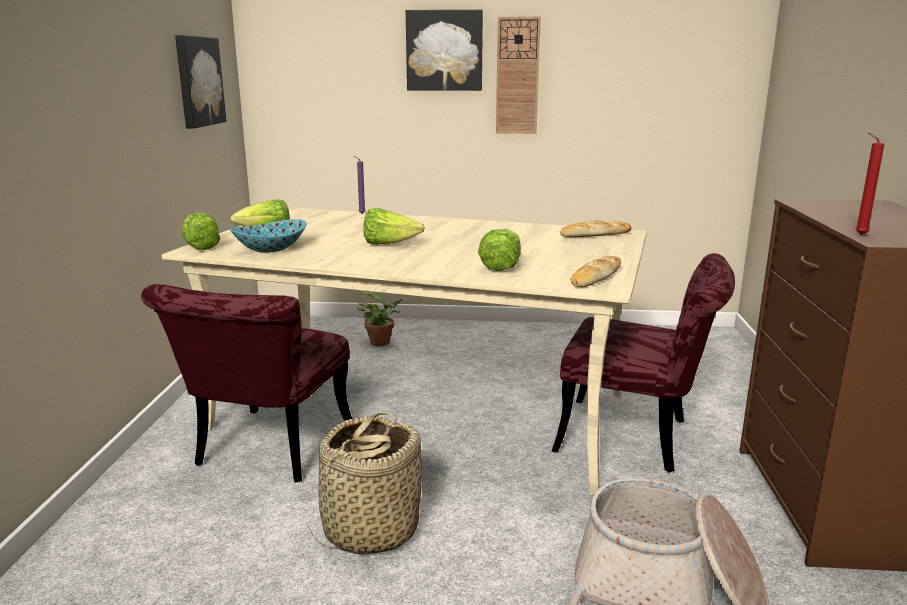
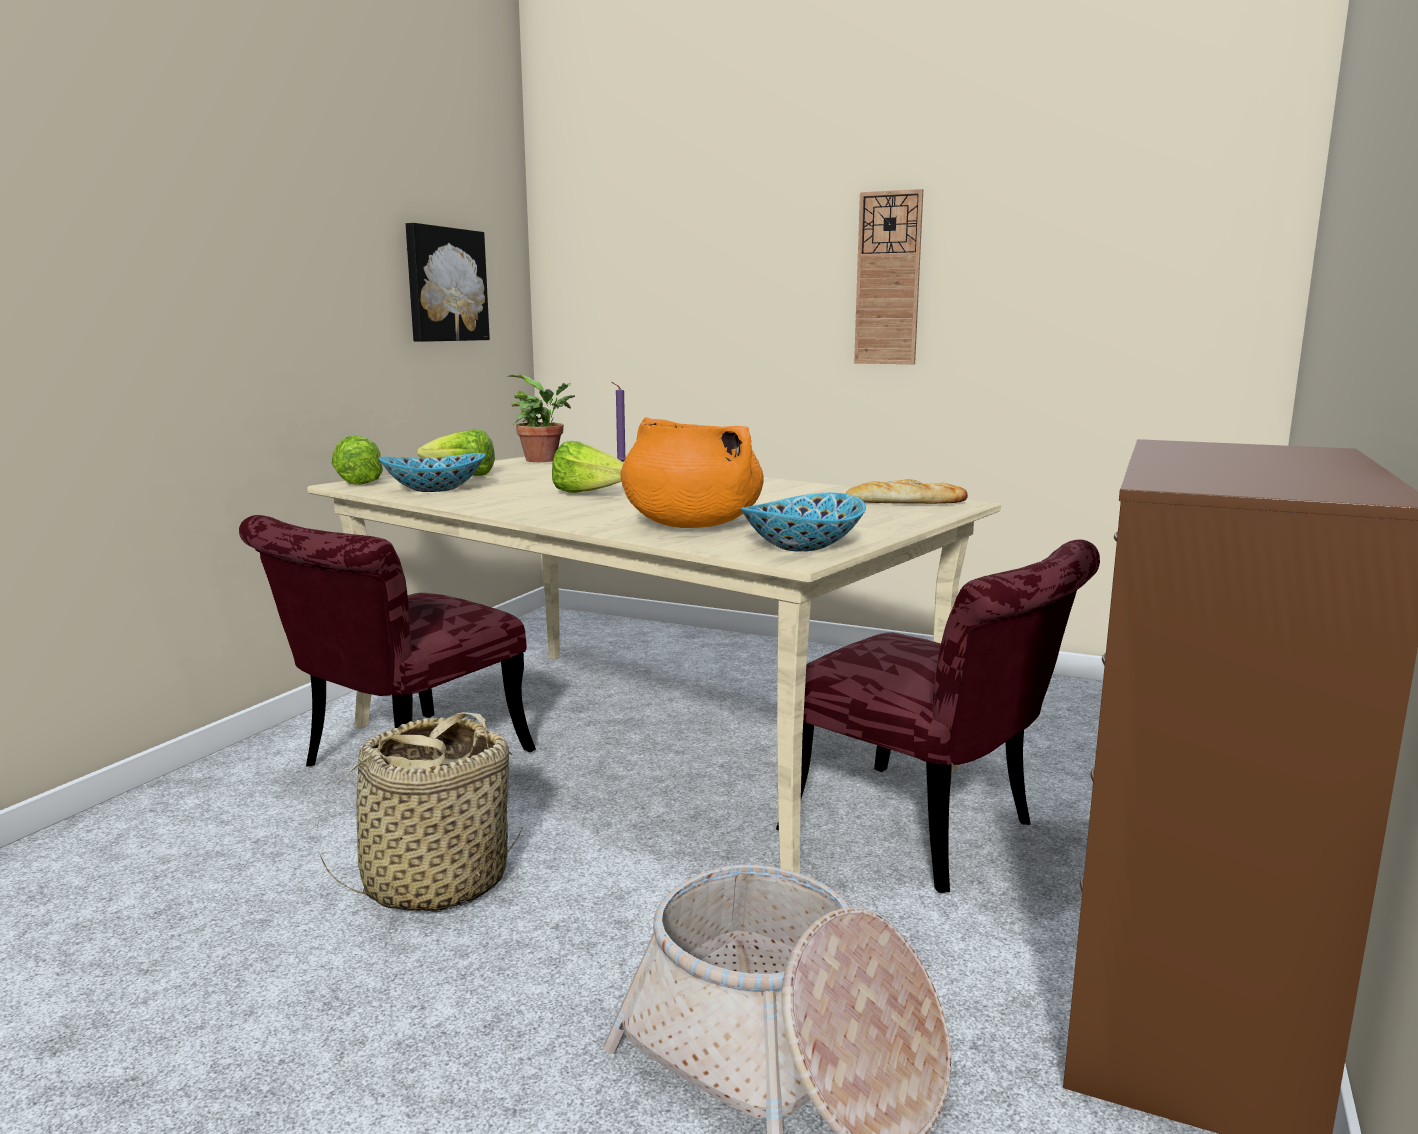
camera: 20 degrees right, 5 degrees down
potted plant [357,292,407,346] -> potted plant moved to [508,375,575,462]
picture [406,10,483,91] -> none
lettuce [478,229,521,271] -> orange cooking pot [621,417,764,528]
bread [570,256,621,287] -> bowl [741,493,866,552]
red candle [855,132,884,235] -> none

